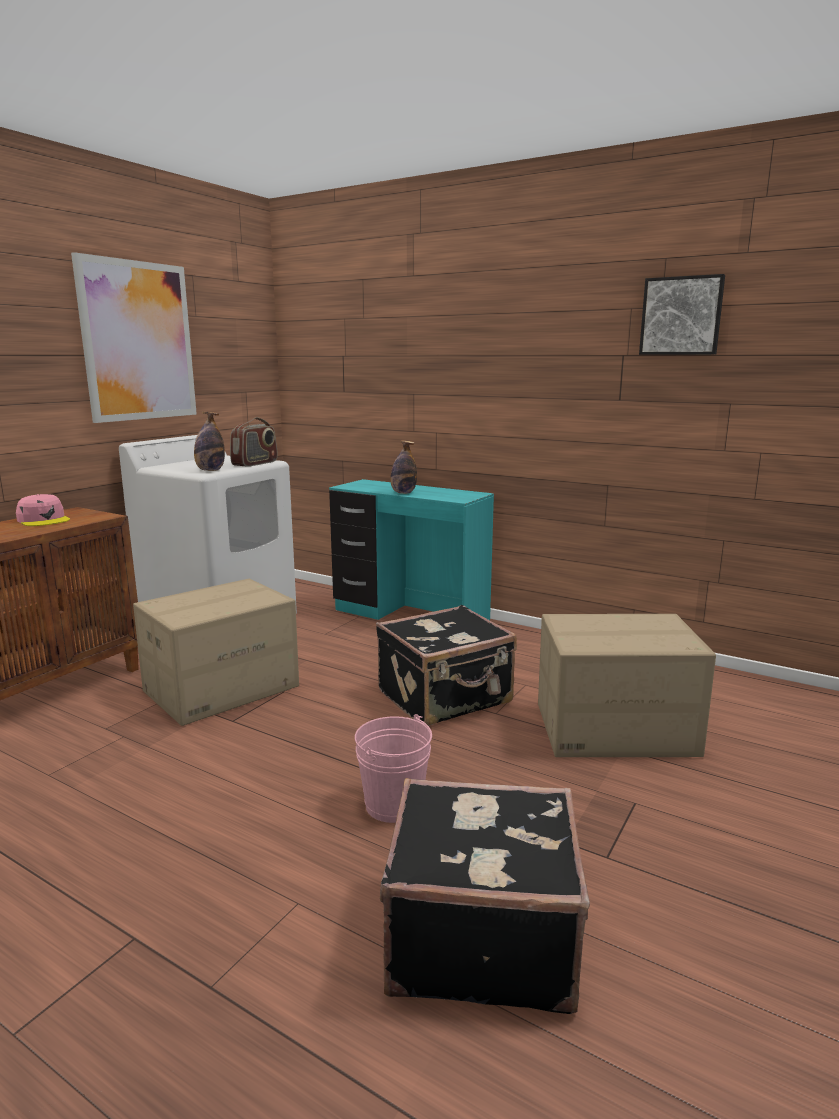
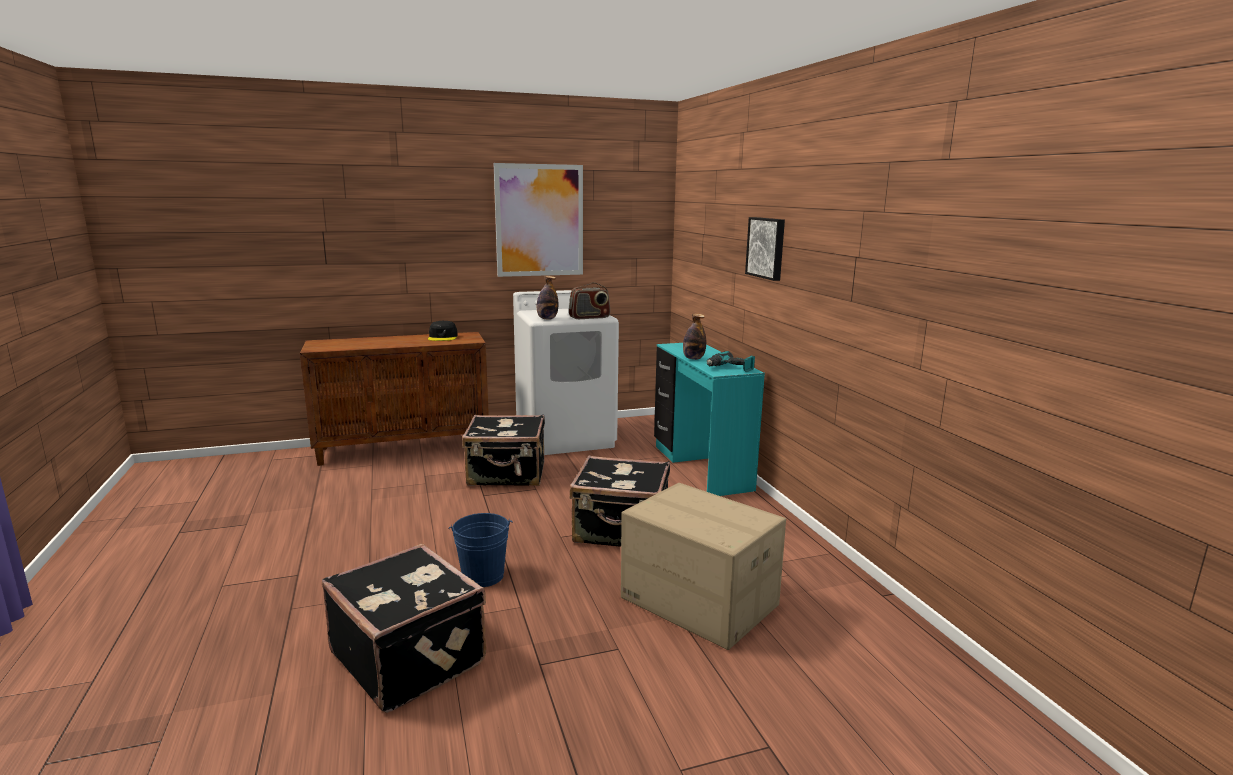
camera: 40 degrees right, 0 degrees up
pink cap [16,494,70,526] -> black cap [428,321,458,341]
cardboard box [133,579,299,726] -> black suitcase [462,415,545,486]
pink bucket [355,714,432,823] -> blue bucket [449,513,513,587]
picture [639,274,725,355] -> picture moved to [745,217,785,281]
none -> power drill [707,351,755,372]

